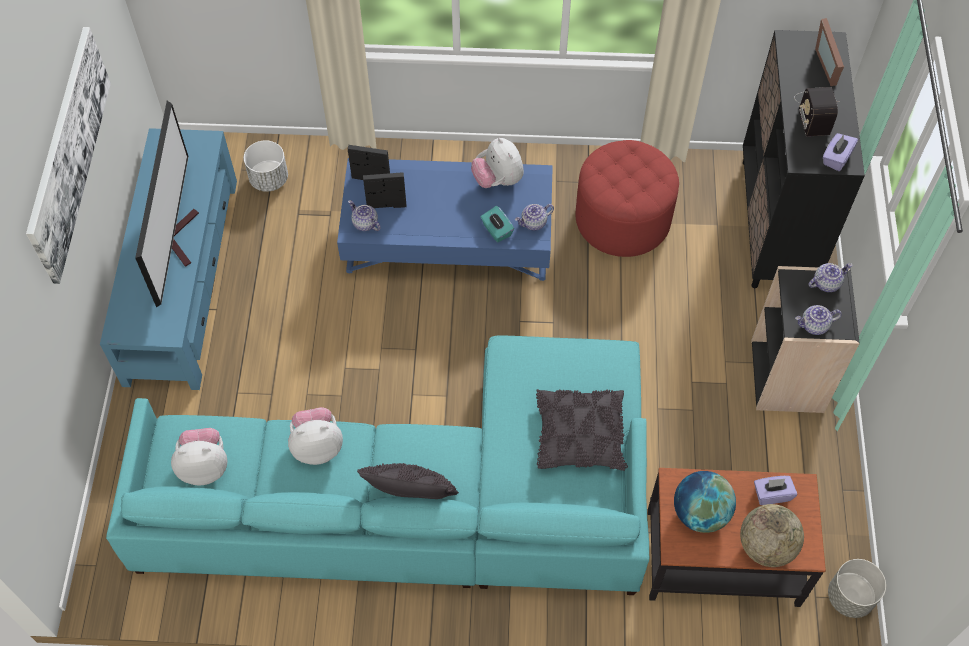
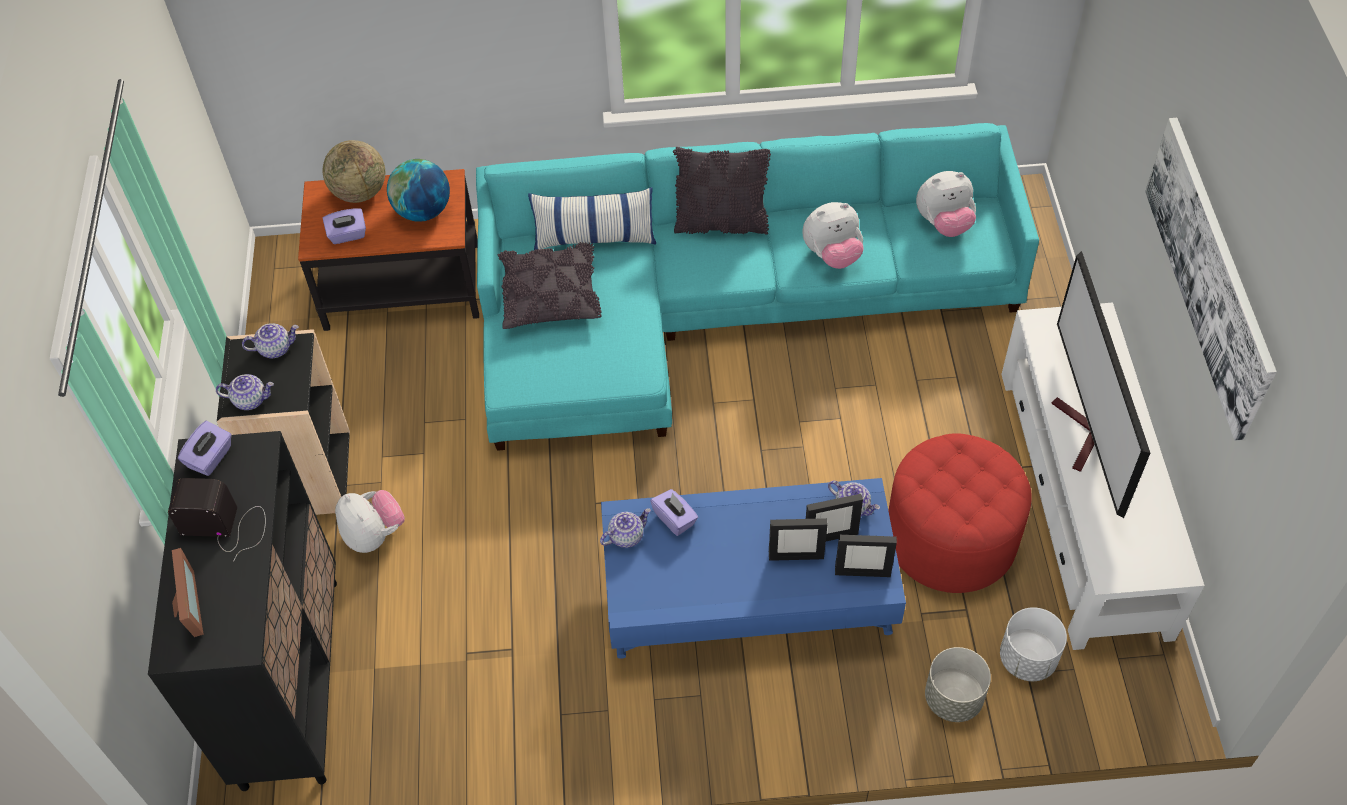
camera: 175 degrees right, 5 degrees down
blue tv stand [100,128,237,390] -> white tv stand [1001,302,1205,650]
plush toy [471,138,524,188] -> plush toy moved to [335,490,405,553]
turquoise tissue box [481,206,514,243] -> purple tissue box [650,489,698,536]
red ottoman [576,140,679,257] -> red ottoman moved to [889,433,1032,593]
radio [794,87,840,137] -> radio turned 75 degrees counterclockwise [168,478,266,562]
teapot [808,263,852,292] -> teapot turned 150 degrees counterclockwise [216,374,274,410]
grey planter [828,559,886,618] -> grey planter moved to [925,647,991,722]
none -> pillow [528,187,656,250]
none -> picture frame [769,518,828,561]

